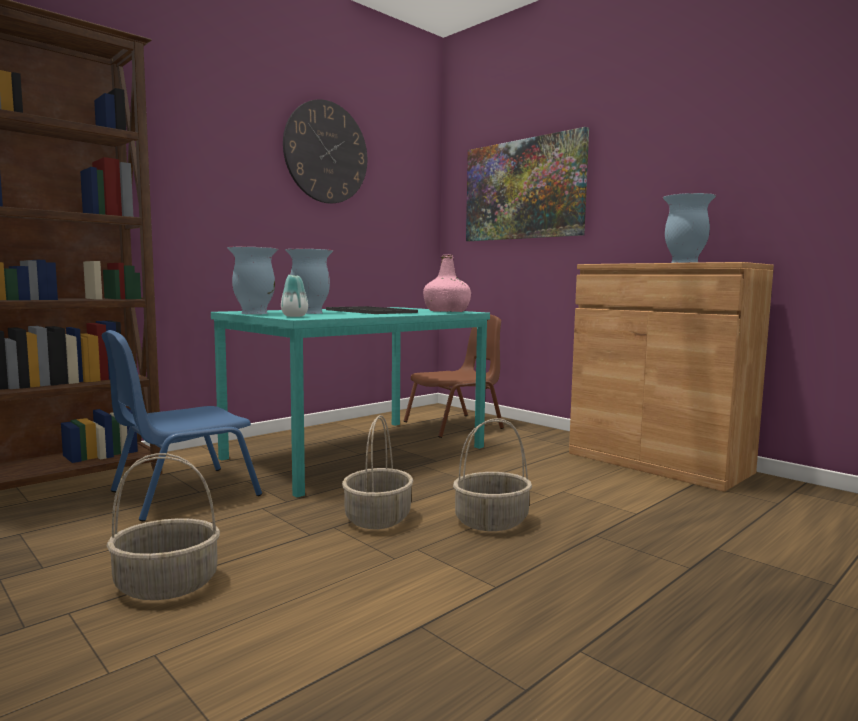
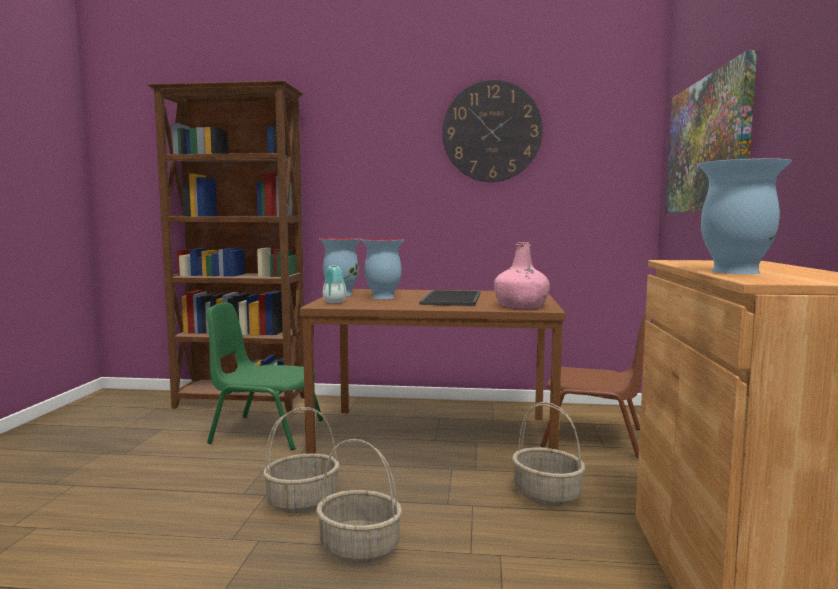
camera: 50 degrees right, 0 degrees up
blue chair [102,330,262,521] -> green chair [206,302,323,450]
basket [106,453,220,600] -> basket moved to [512,402,585,506]
turquoise dining table [211,307,490,497] -> brown dining table [299,289,566,454]

